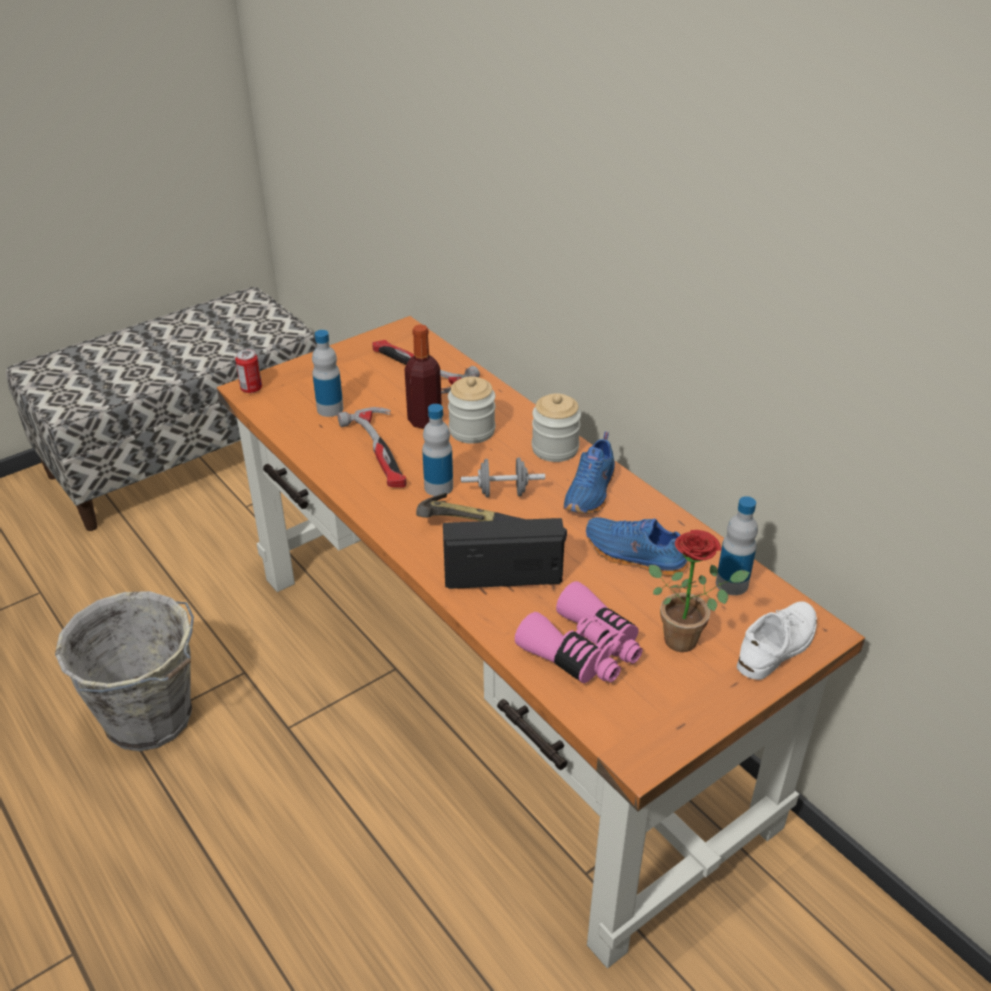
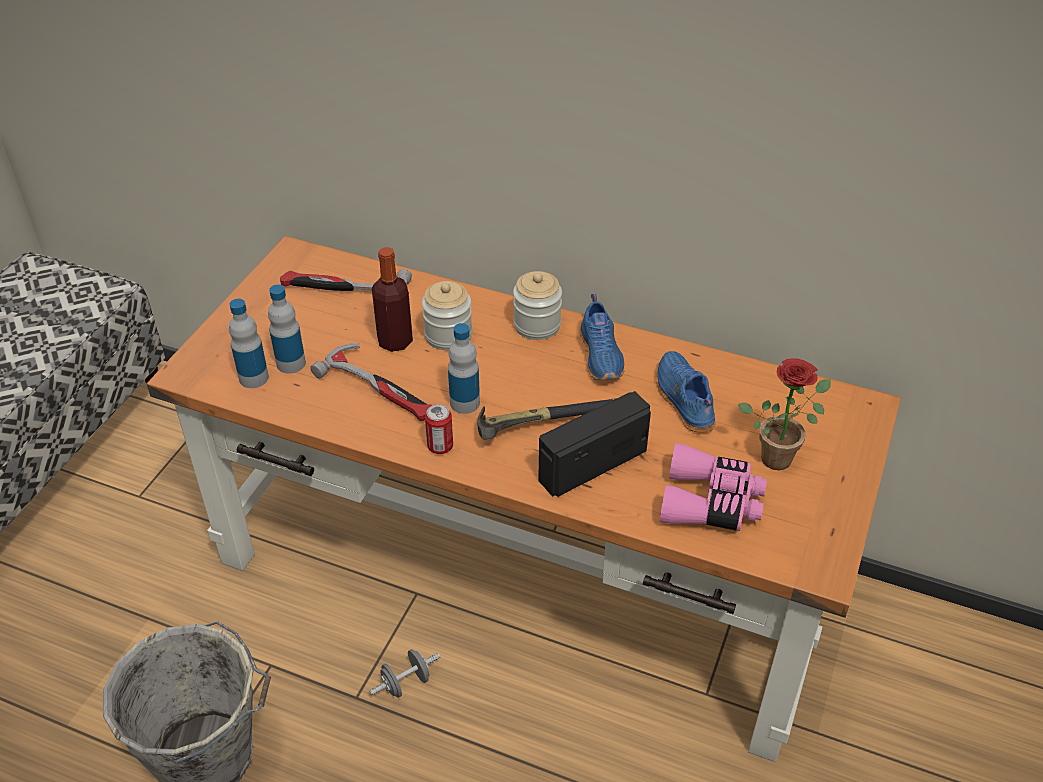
camera: 30 degrees left, 5 degrees up
can [235,349,262,393] -> can moved to [425,404,453,454]
grey dumbbell [461,458,545,498] -> grey dumbbell moved to [369,649,440,698]
blue shoe [586,517,688,576] -> blue shoe turned 75 degrees clockwise [656,351,716,432]
bottle [716,496,758,595] -> bottle moved to [229,299,269,388]
white shoe [737,602,817,680] -> none

